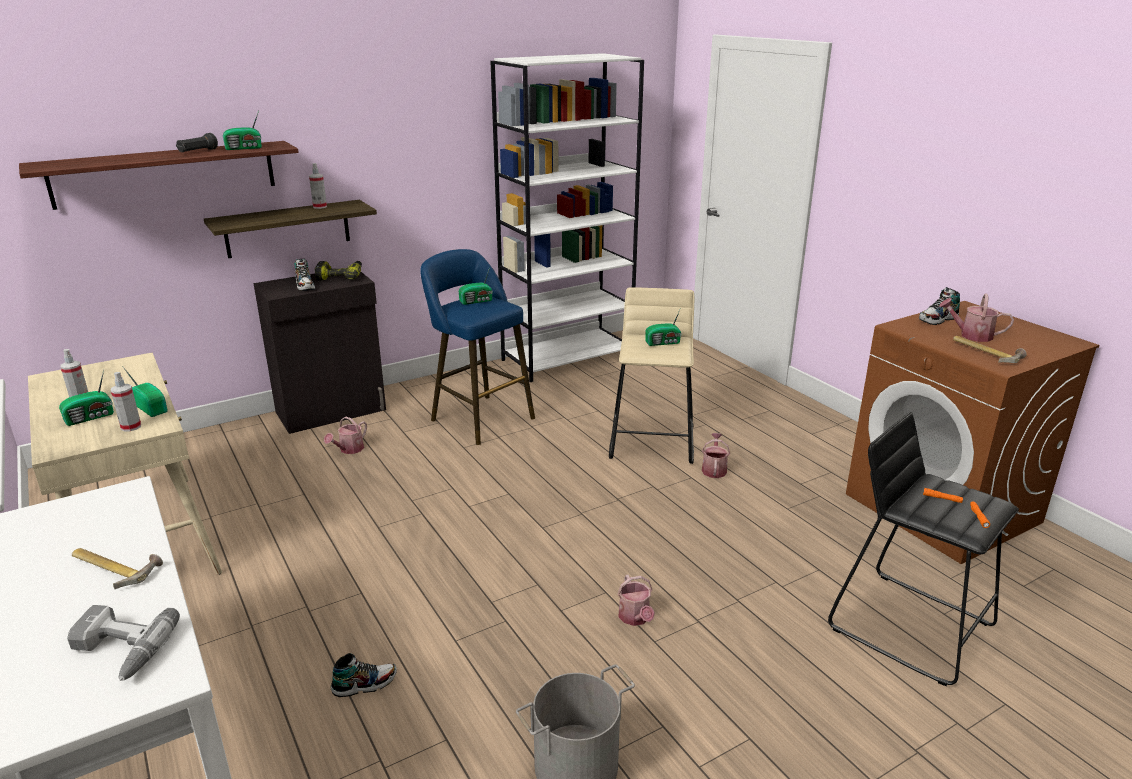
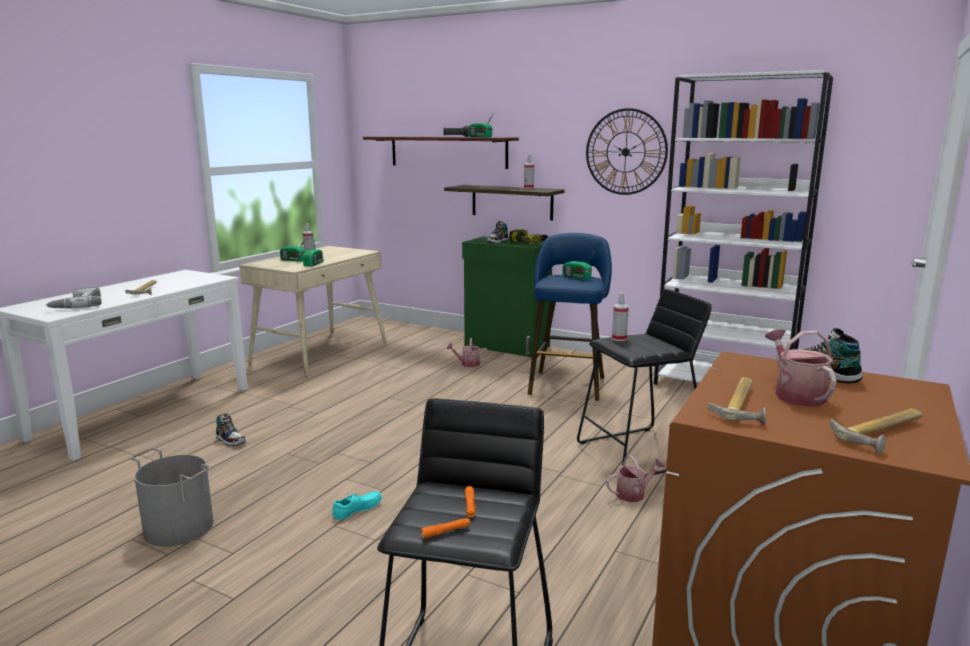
camera: 60 degrees right, 10 degrees down
spray bottle [111,372,141,432] -> spray bottle moved to [612,293,629,341]
black cabinet [254,272,386,434] -> green cabinet [462,236,552,357]
beige stool [609,287,694,464] -> black stool [577,289,712,477]
watering can [618,575,655,626] -> turquoise shoe [332,491,382,520]
radio [645,308,681,346] -> none
none -> wall clock [586,108,668,195]
none -> hammer [830,409,922,454]

